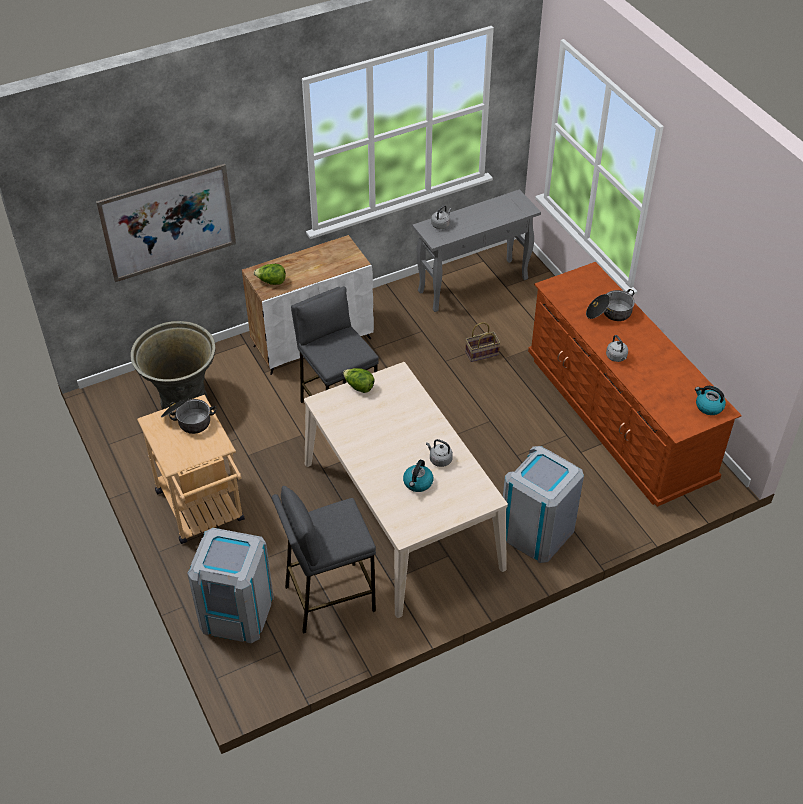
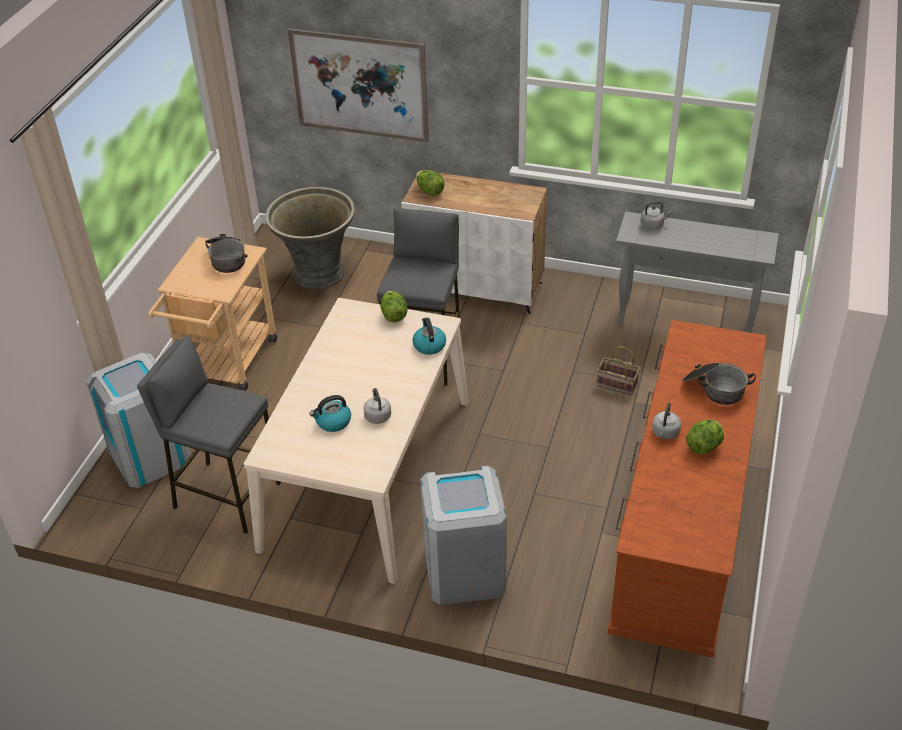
camera: 45 degrees right, 5 degrees down
kettle [695,386,726,415] -> kettle moved to [413,318,446,355]
none -> lettuce [686,419,724,454]

